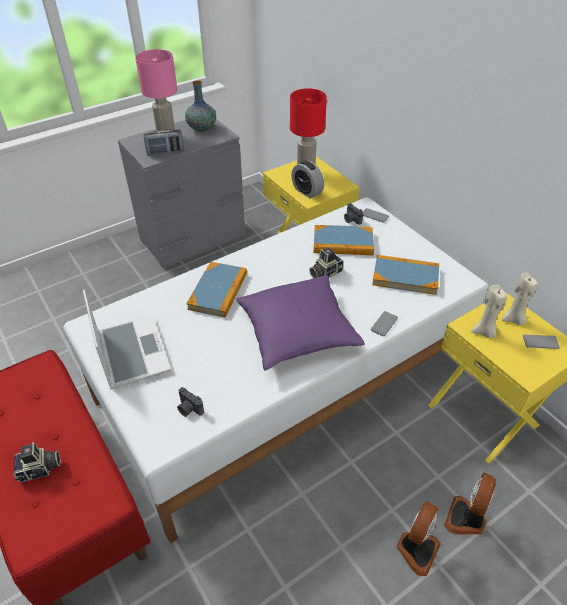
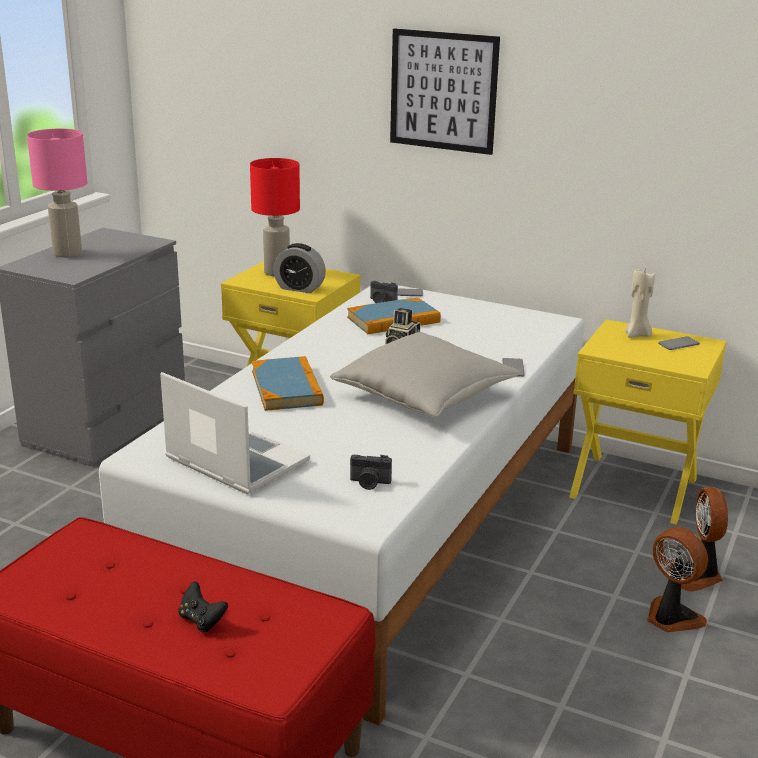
camera: 30 degrees left, 20 degrees down
camera [13,442,61,482] -> black game controller [178,581,228,632]
radio [144,129,184,156] -> none
vase [185,80,216,132] -> none
purple pillow [236,275,365,370] -> grey pillow [330,332,521,417]
book [372,255,439,295] -> none
fan [396,501,441,576] -> fan turned 45 degrees counterclockwise [647,527,708,632]
beige candle [471,285,507,338] -> none
none -> picture [390,28,500,155]

